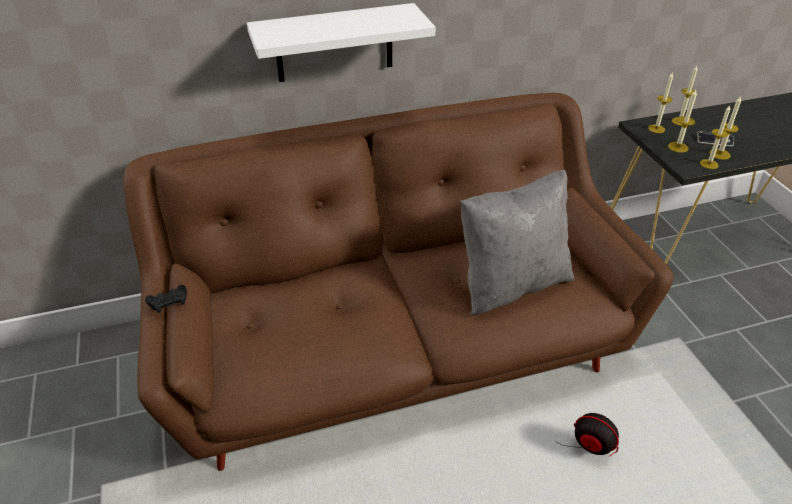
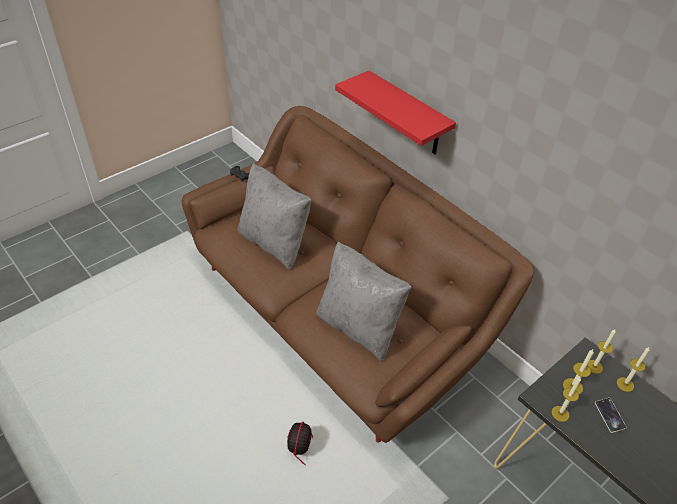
camera: 65 degrees right, 5 degrees up
white shelf [247,3,436,82] -> red shelf [335,71,456,154]
candle [709,96,741,160] -> none
none -> grey pillow [238,163,311,270]

